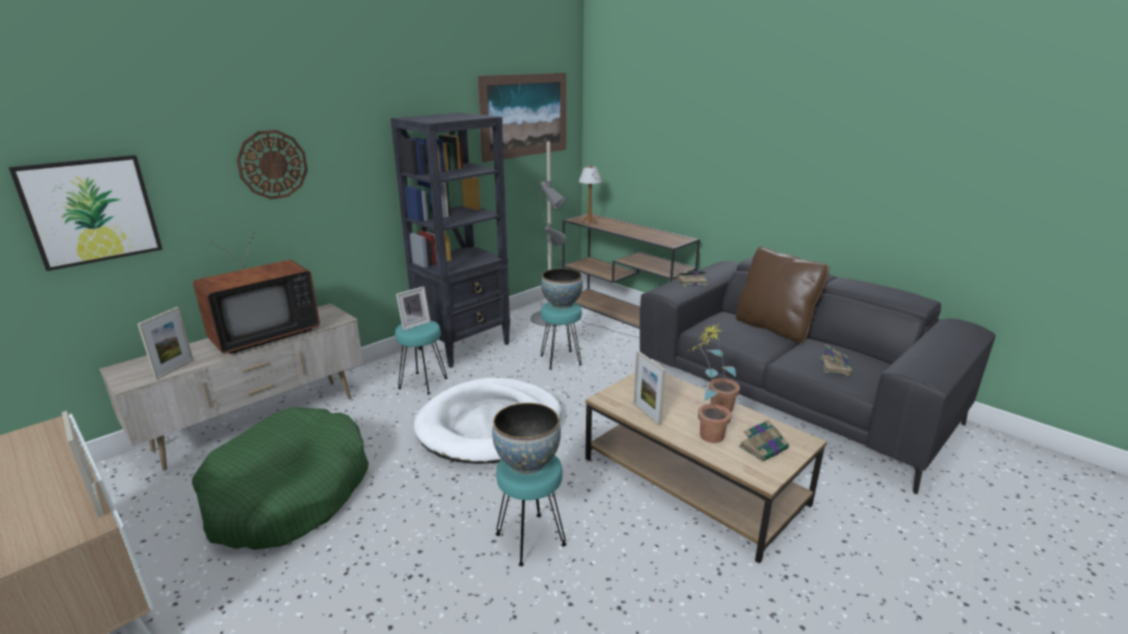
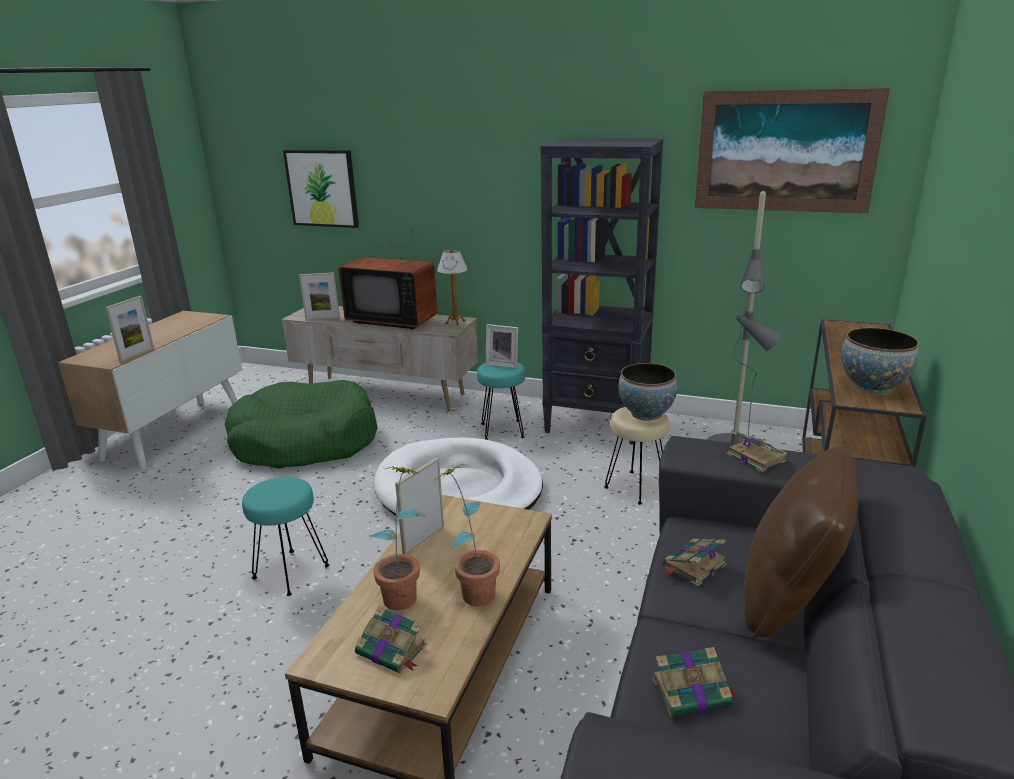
camera: 65 degrees right, 0 degrees up
wall clock [237,130,308,200] -> none
bowl [492,403,561,474] -> bowl moved to [842,328,919,394]
turquoise stool [540,302,582,370] -> beige stool [604,407,669,505]
table lamp [579,165,602,225] -> table lamp moved to [437,249,468,326]
none -> book [663,539,727,587]

